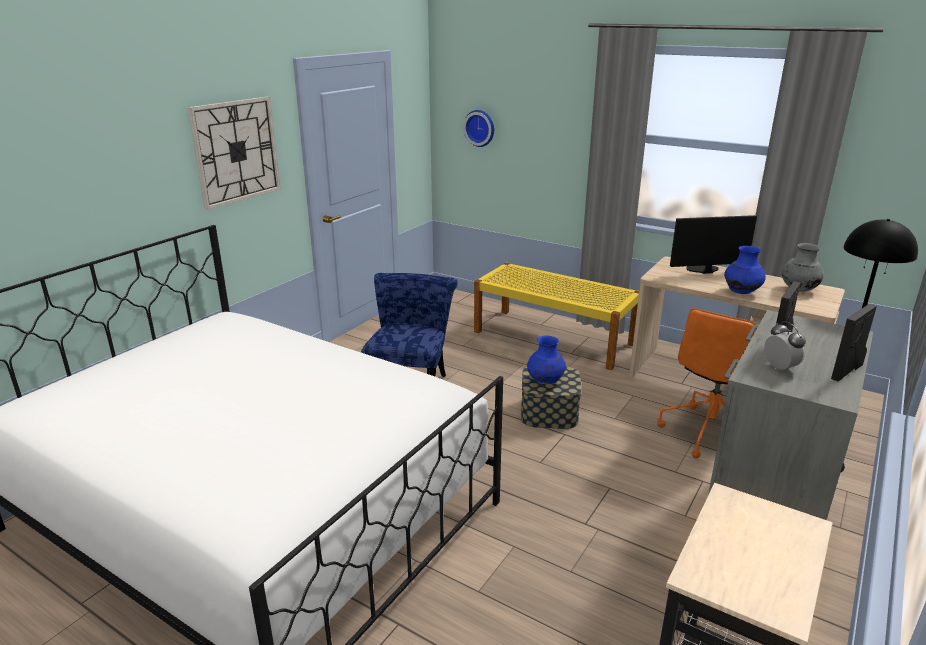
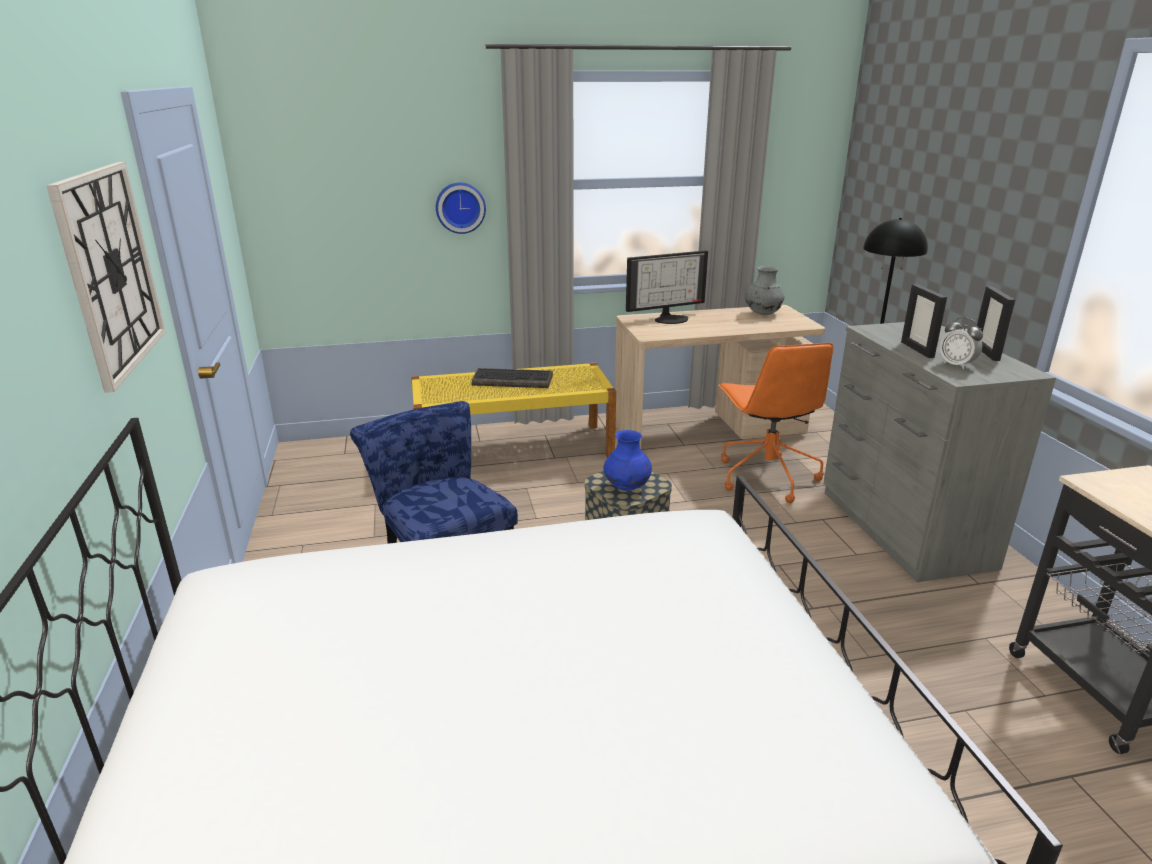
camera: 45 degrees left, 0 degrees up
wall clock [463,110,494,147] -> wall clock moved to [436,182,486,234]
monitor [670,215,757,274] -> monitor turned 150 degrees counterclockwise [626,250,708,324]
blue vase [724,246,766,294] -> none
alarm clock [764,321,806,372] -> alarm clock turned 150 degrees counterclockwise [940,317,983,369]
none -> keyboard [472,368,553,388]

